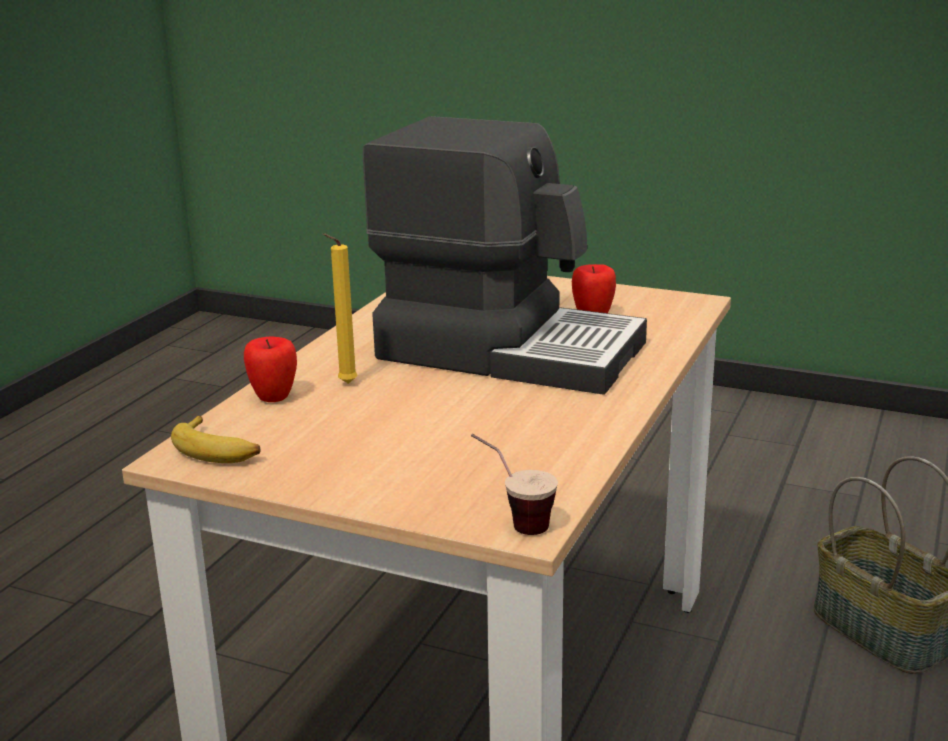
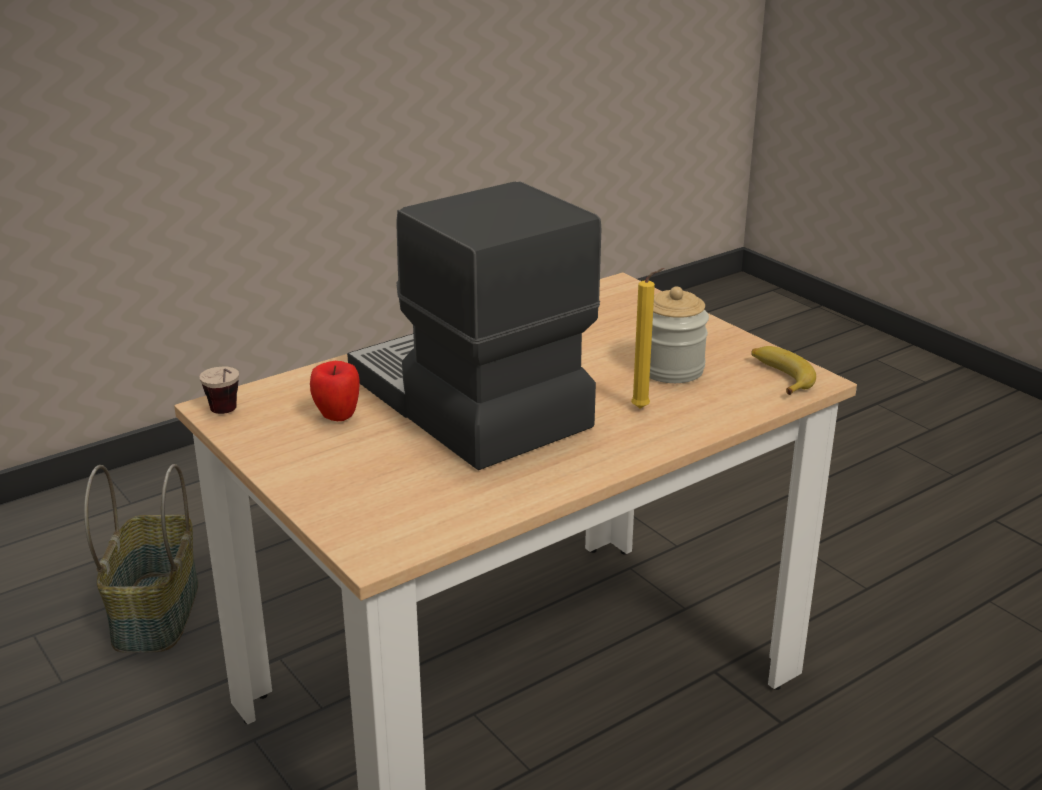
camera: 150 degrees left, 5 degrees up
apple [244,336,297,402] -> none
cup [471,434,558,535] -> cup moved to [200,366,239,414]
none -> jar [650,287,709,383]

